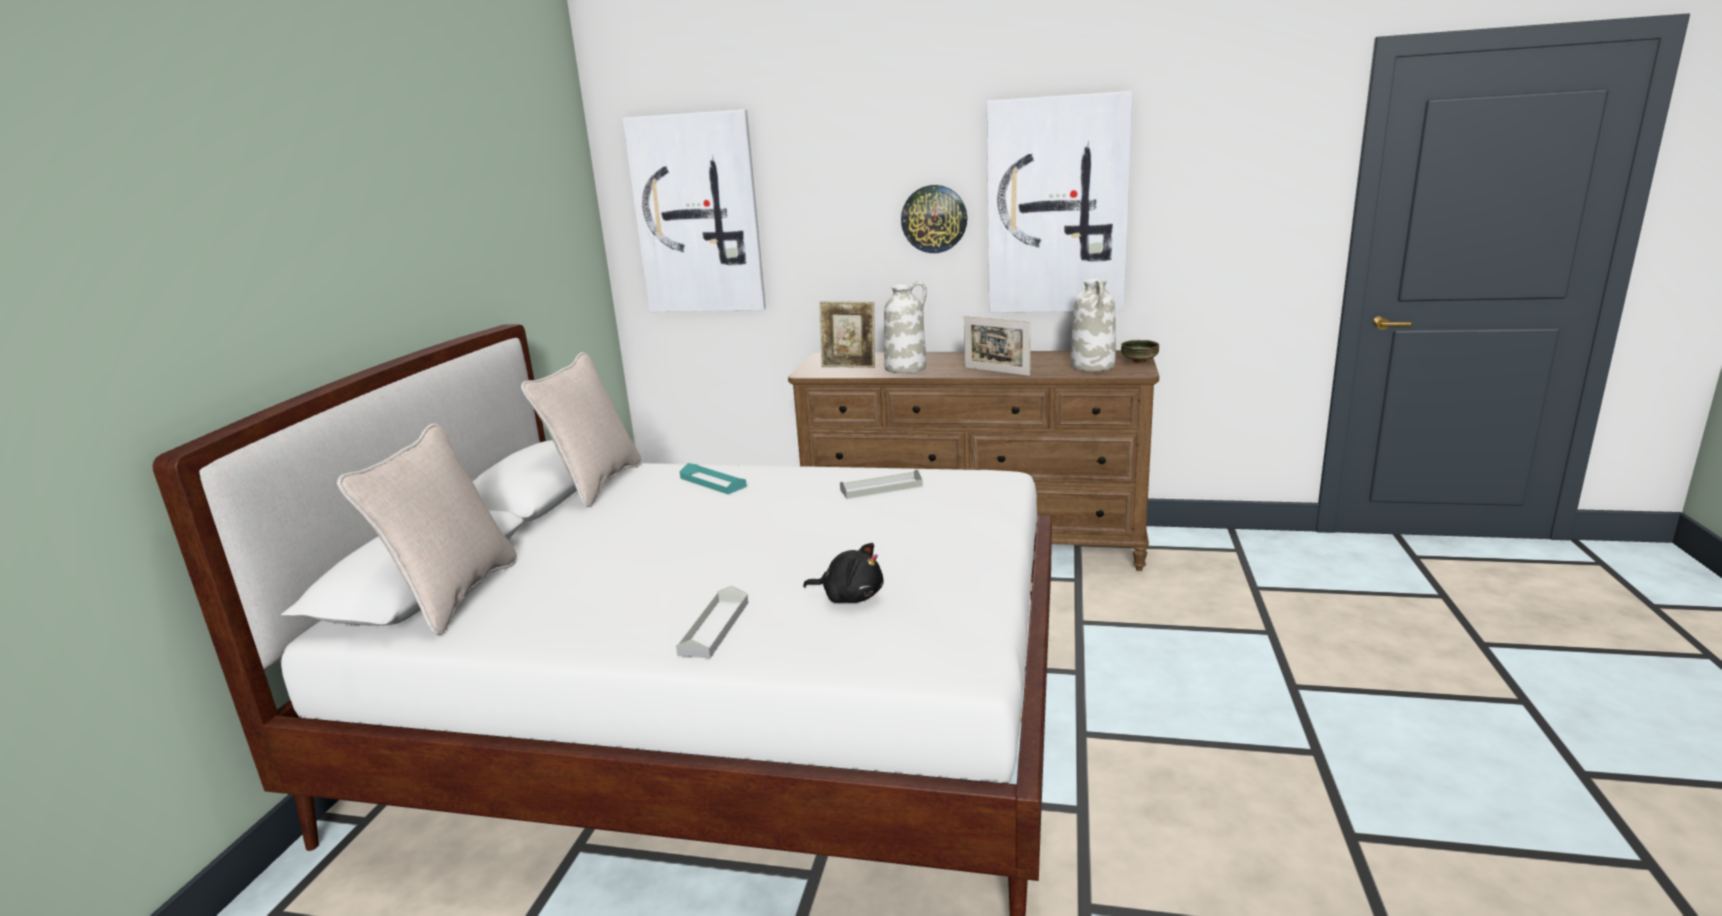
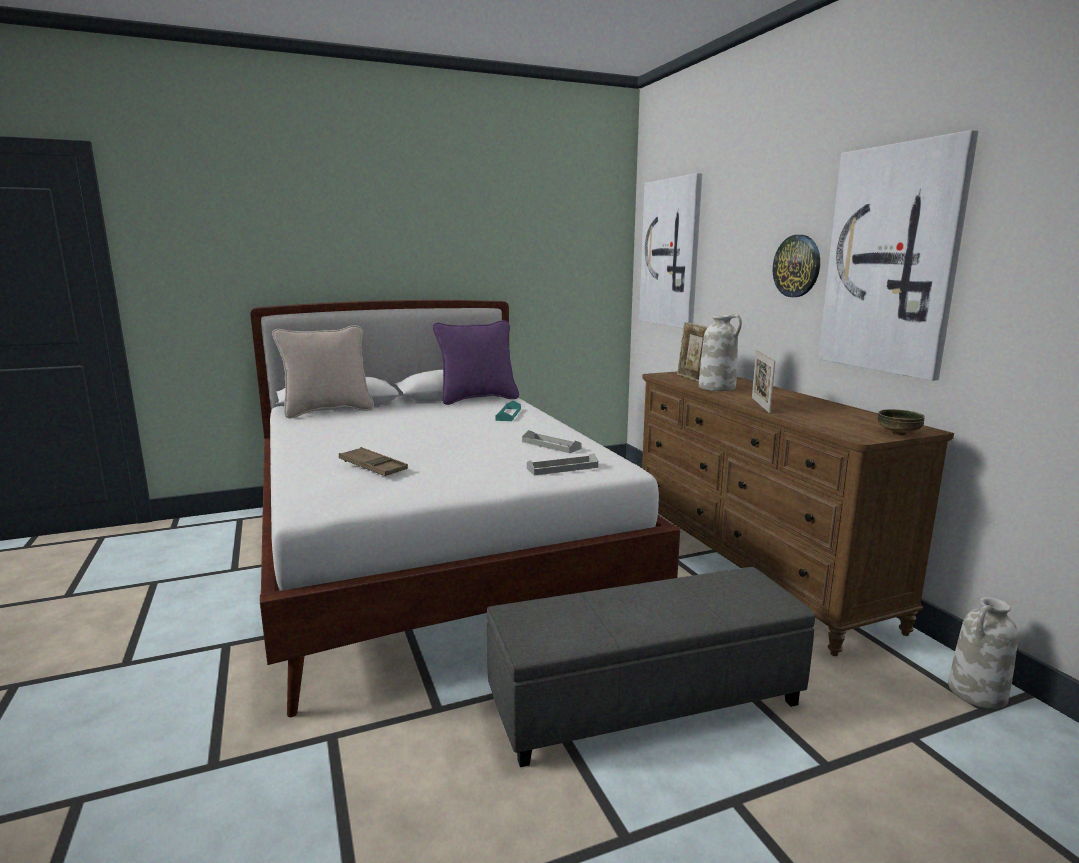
camera: 55 degrees right, 5 degrees down
beige pillow [521,352,642,507] -> purple pillow [433,320,519,405]
grey tray [676,586,748,658] -> grey tray moved to [527,453,598,475]
black plush toy [803,543,884,603] -> brown tray [339,447,408,476]
white vase [1071,279,1116,372] -> white vase moved to [948,597,1018,709]
none -> grey ottoman [487,567,815,767]

